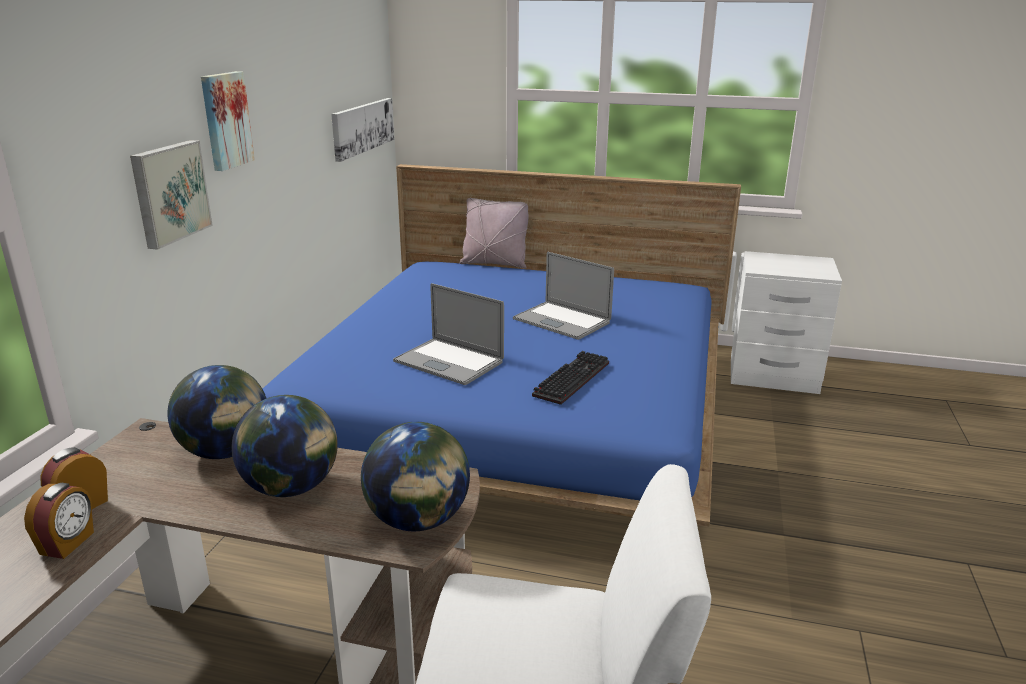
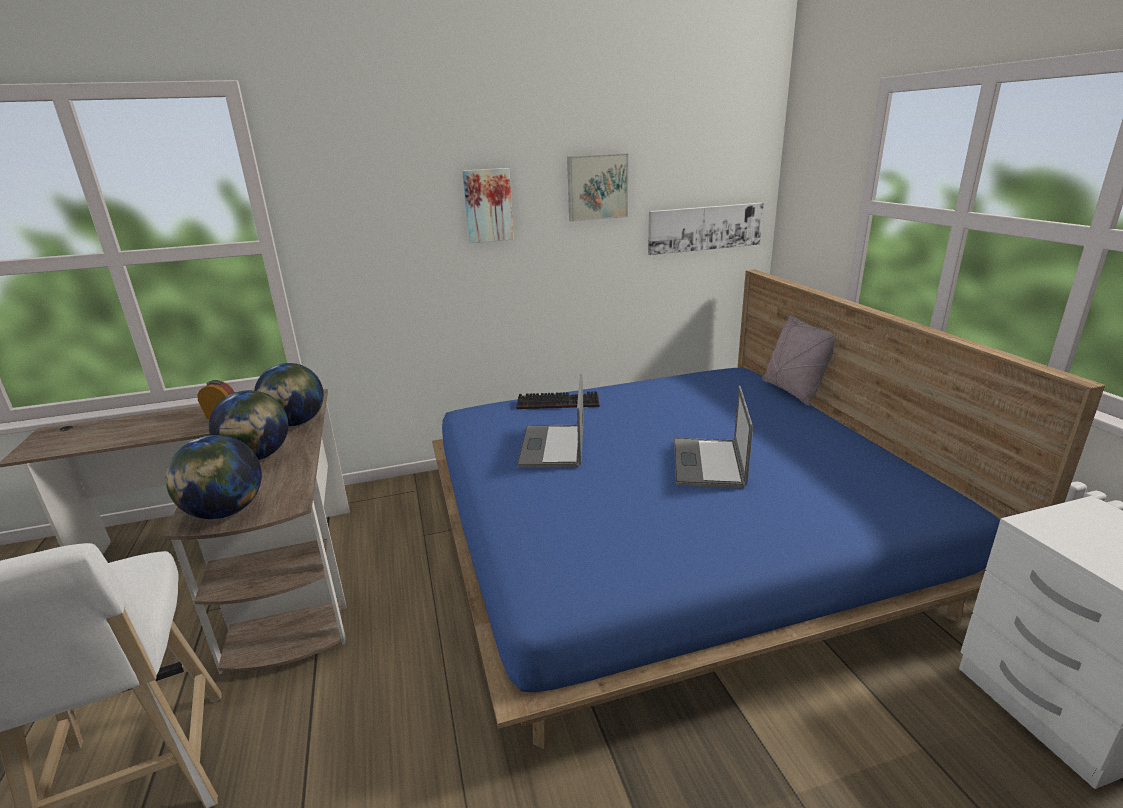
camera: 60 degrees right, 0 degrees up
alarm clock [24,483,94,559] -> none
picture [130,140,213,250] -> picture moved to [567,153,628,222]
keyboard [532,351,609,405] -> keyboard moved to [516,391,599,409]

